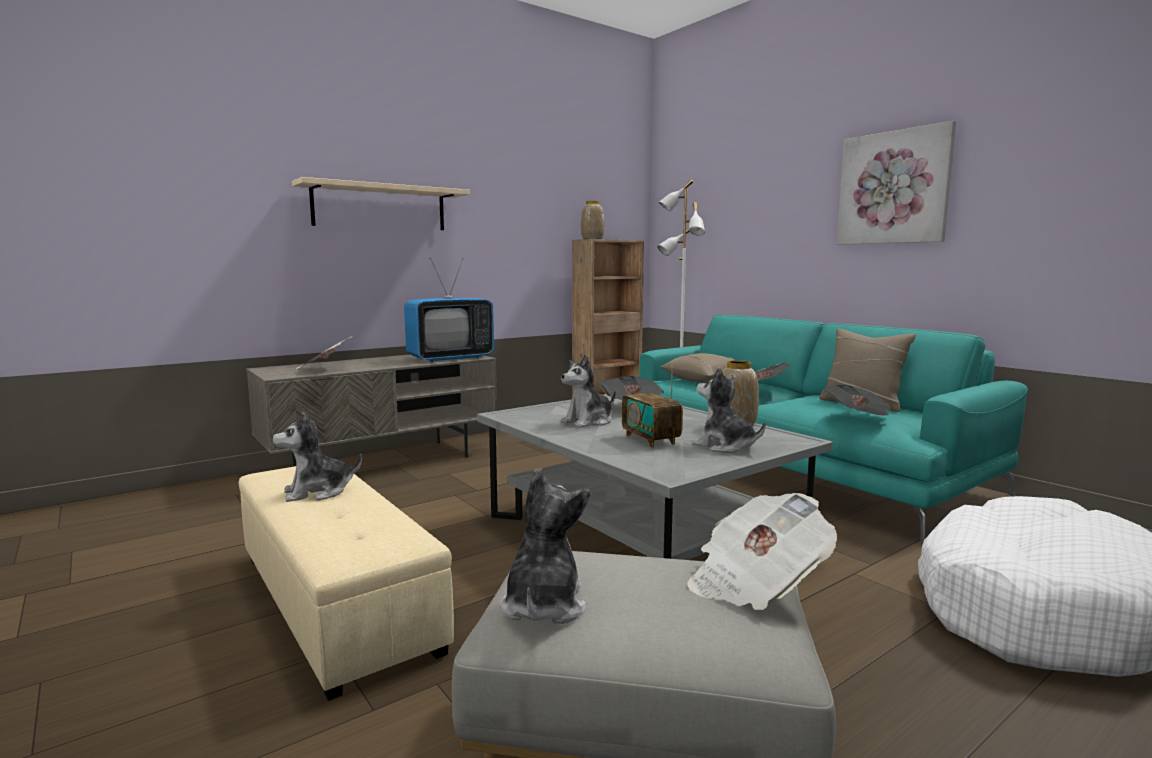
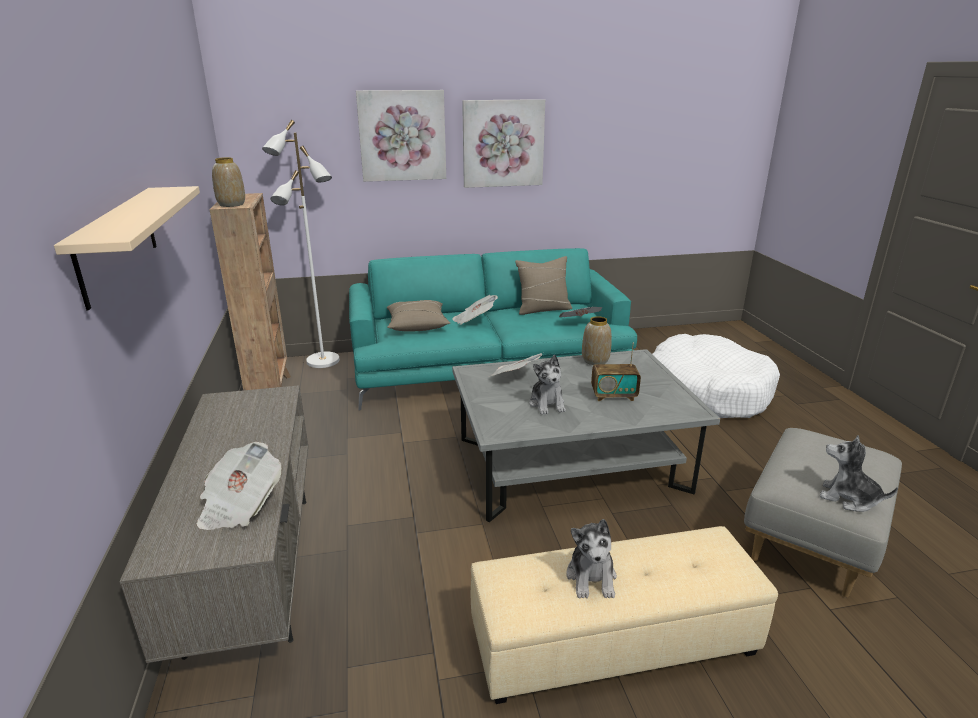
camera: 65 degrees left, 15 degrees up
television [404,258,494,362] -> none
newspaper [687,493,837,610] -> none
plush toy [692,367,766,453] -> none
none -> picture [356,90,446,182]

